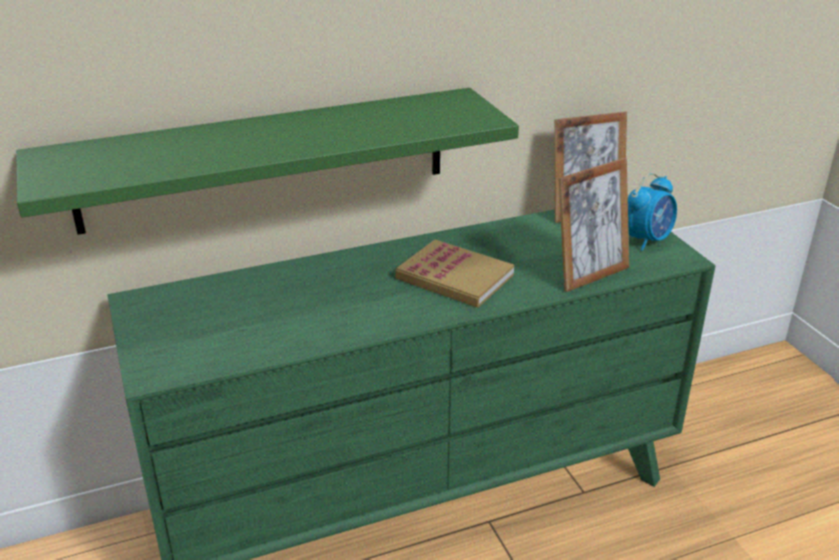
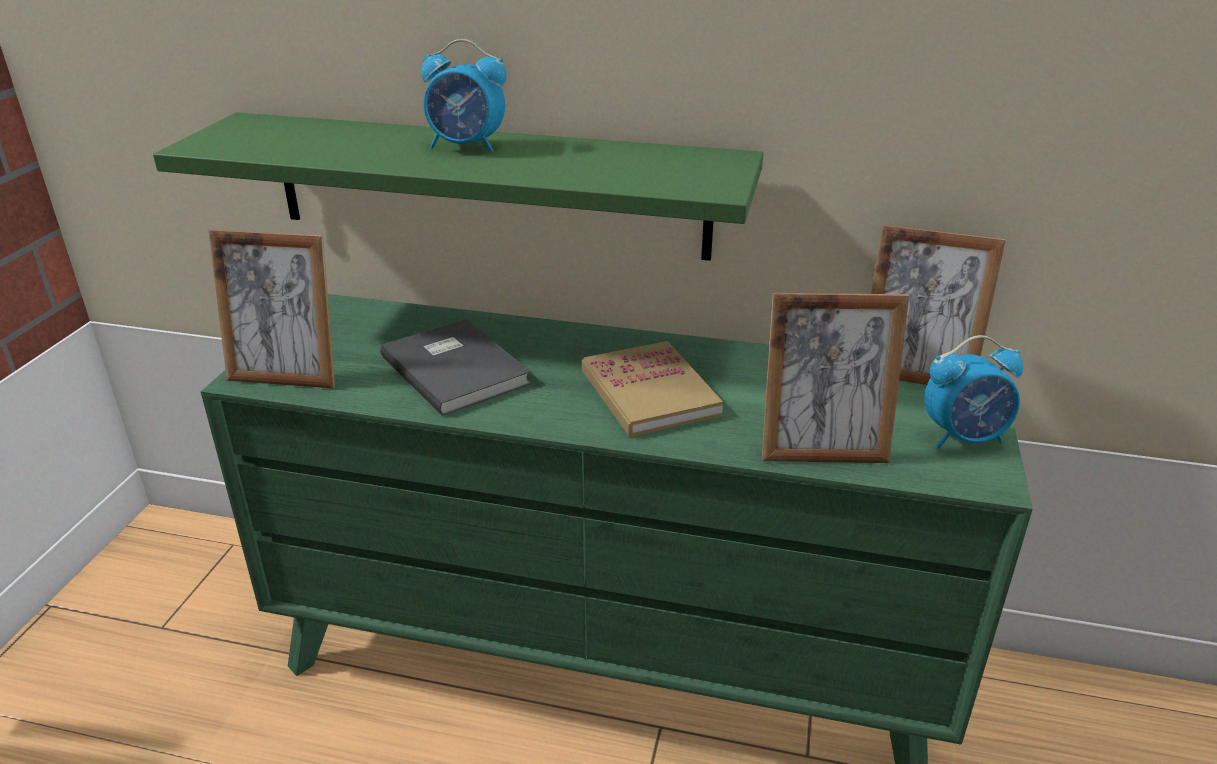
camera: 35 degrees right, 0 degrees up
none -> picture frame [209,229,335,388]
none -> grey book [380,319,531,416]
none -> alarm clock [421,39,507,152]

